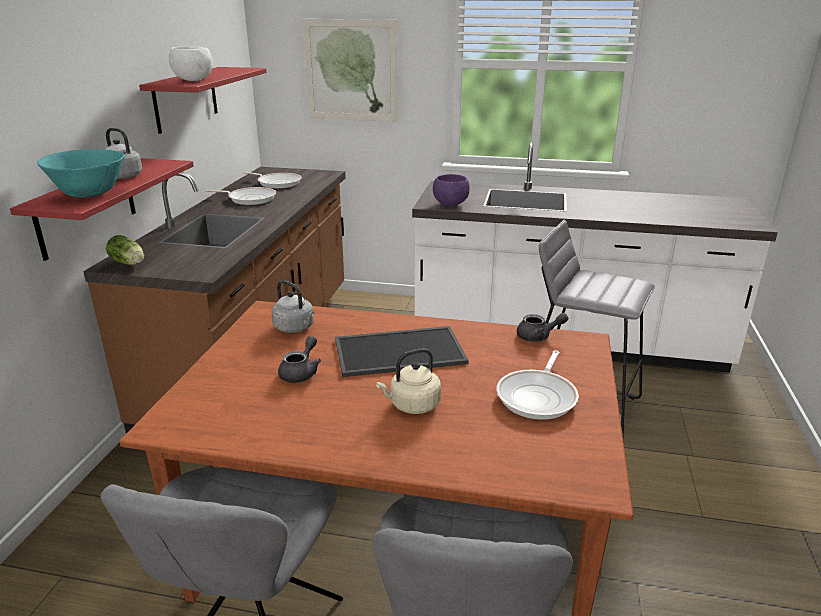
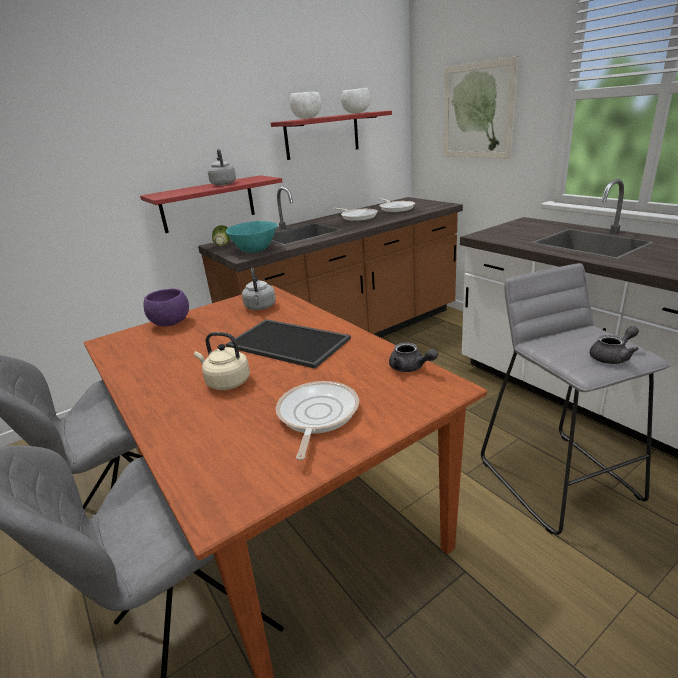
camera: 45 degrees right, 0 degrees up
turquoise bowl [37,149,125,198] -> turquoise bowl moved to [226,221,278,253]
grey teapot [278,336,321,383] -> grey teapot moved to [590,326,639,364]
purple bowl [433,174,470,206] -> purple bowl moved to [143,289,189,326]
frying pan [496,350,579,420] -> frying pan turned 120 degrees clockwise [276,381,359,460]
none -> white bowl [341,88,371,114]

